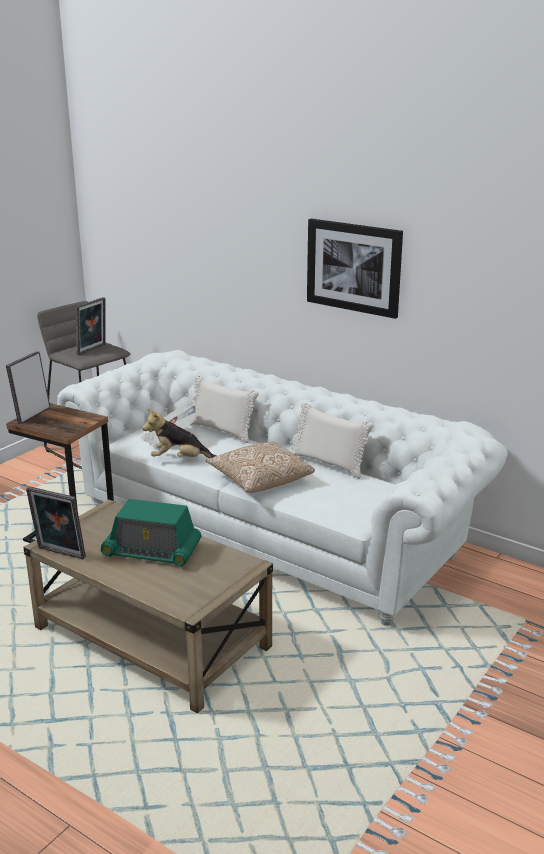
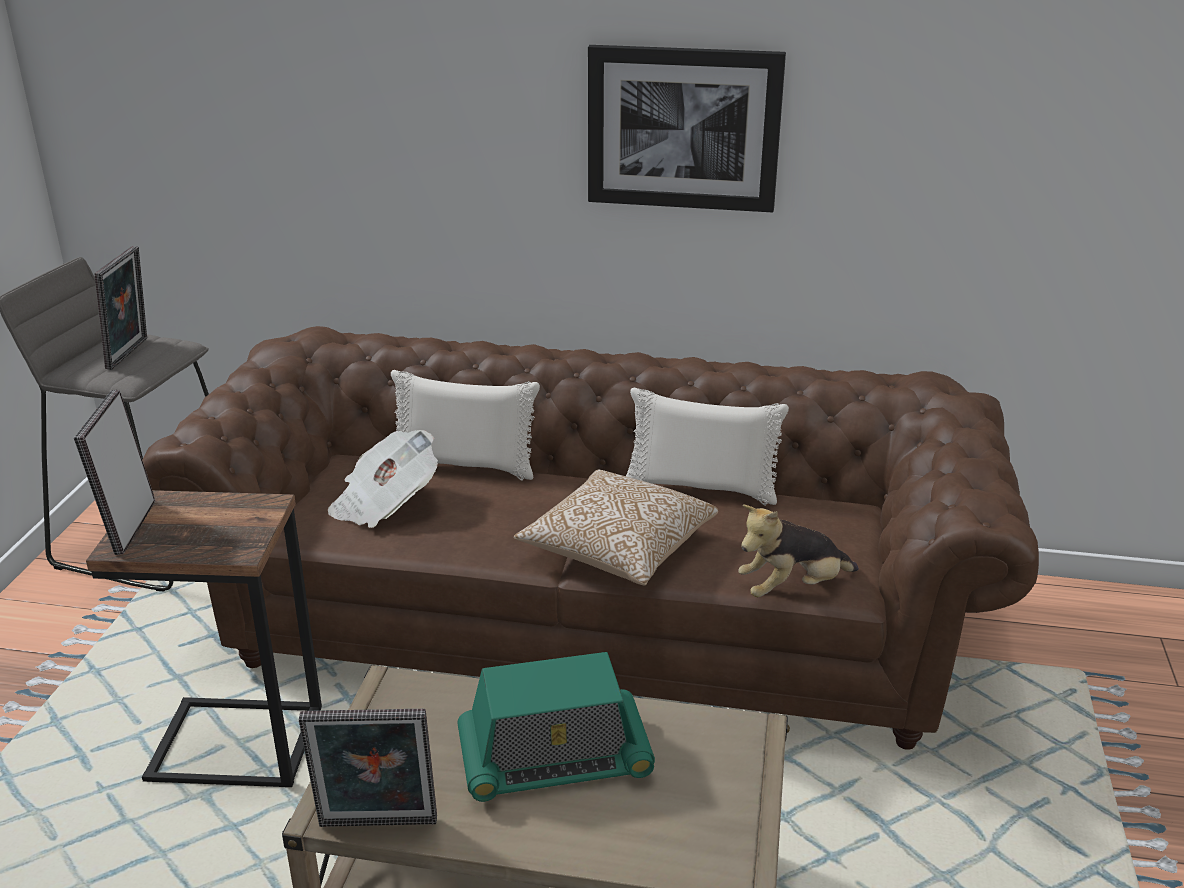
camera: 25 degrees left, 5 degrees up
white sofa [57,350,508,626] -> brown sofa [142,326,1039,750]
plush toy [142,409,216,458] -> plush toy moved to [738,505,859,597]

